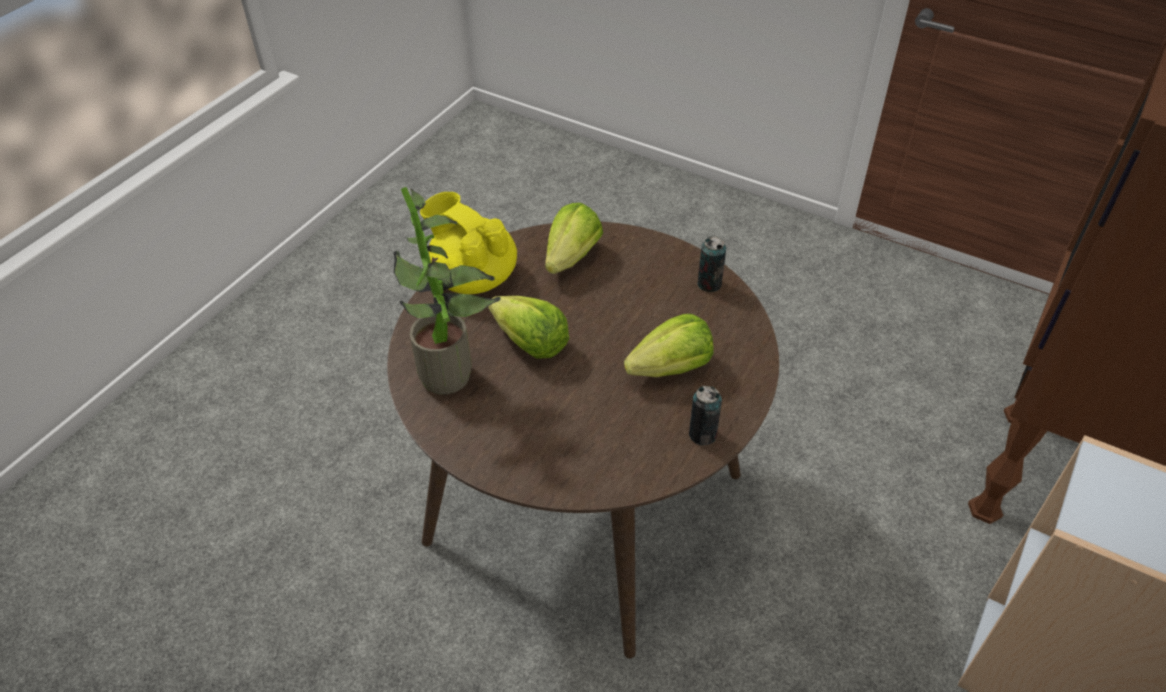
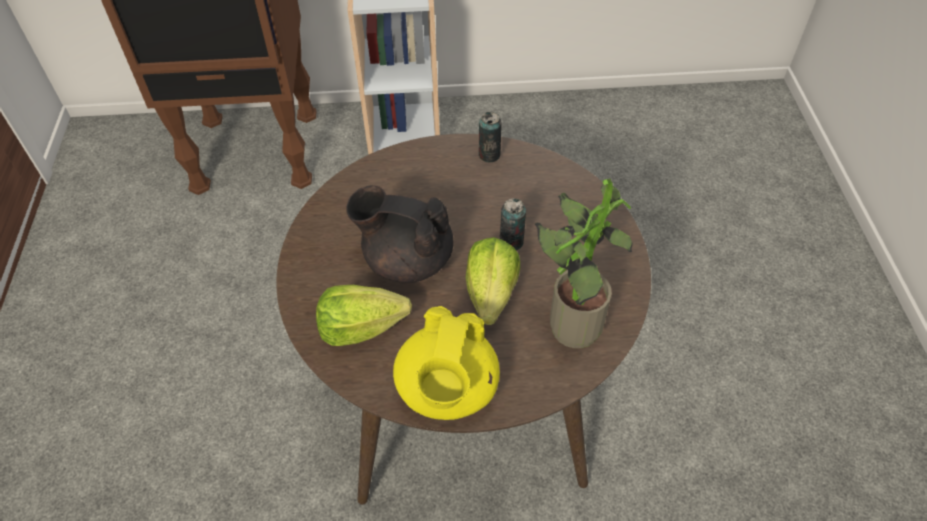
camera: 125 degrees left, 5 degrees up
lettuce [624,314,713,377] -> none
can [697,236,726,292] -> can moved to [500,198,526,250]
none -> black teapot [346,185,454,283]

